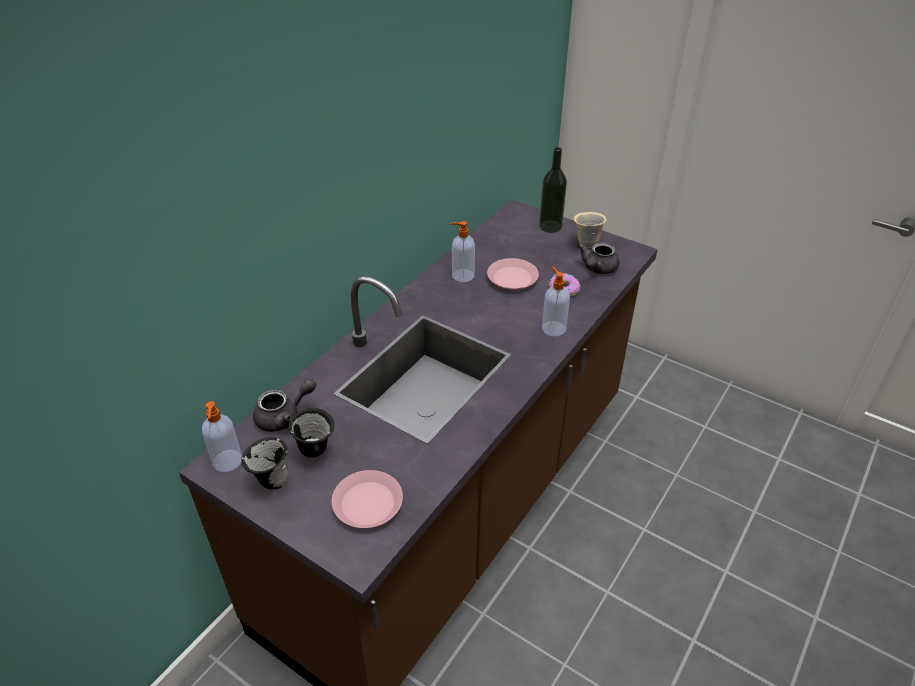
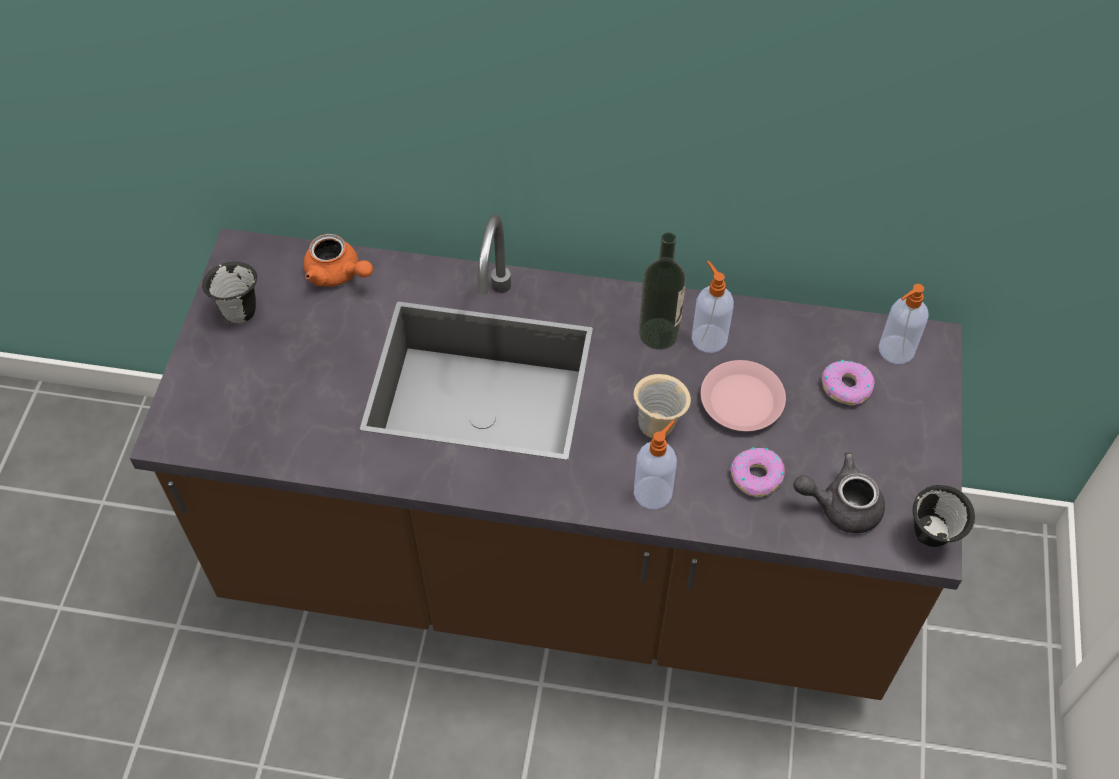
camera: 65 degrees right, 15 degrees up
soap dispenser [202,401,242,472] -> soap dispenser moved to [878,284,928,364]
grey teapot [253,379,316,432] -> orange teapot [303,234,373,287]
black mug [289,408,334,458] -> black mug moved to [913,485,975,547]
pink plate [332,470,403,528] -> none
bottle [539,147,567,233] -> bottle moved to [639,233,686,349]
beige mug [574,212,607,249] -> beige mug moved to [633,374,691,438]
none -> donut [822,360,875,405]

